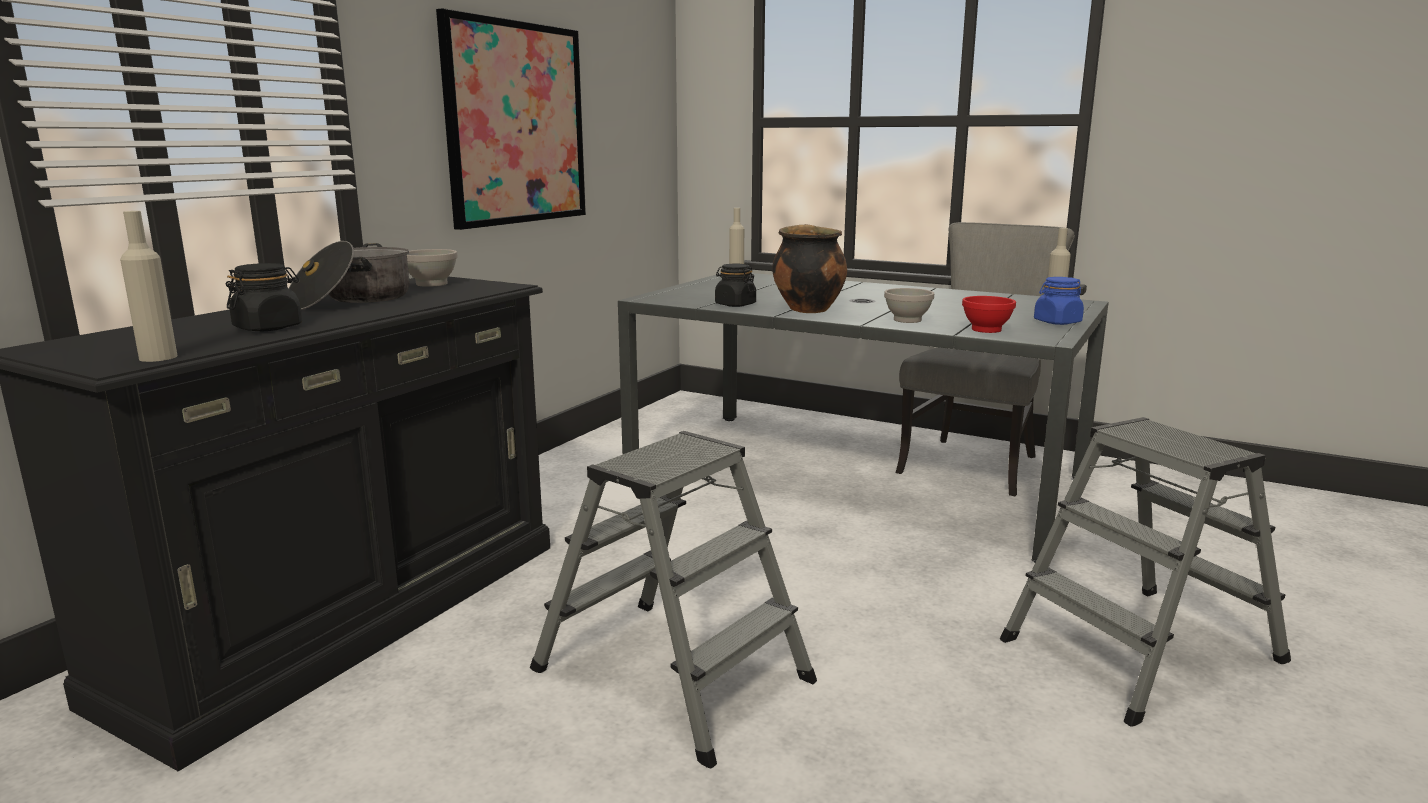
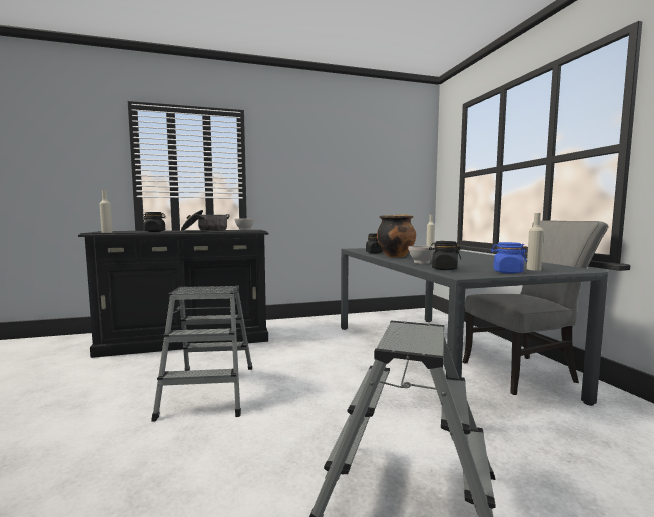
camera: 45 degrees right, 10 degrees down
picture [436,8,586,230] -> none
red bowl [962,296,1016,333] -> black jar [429,241,461,270]

